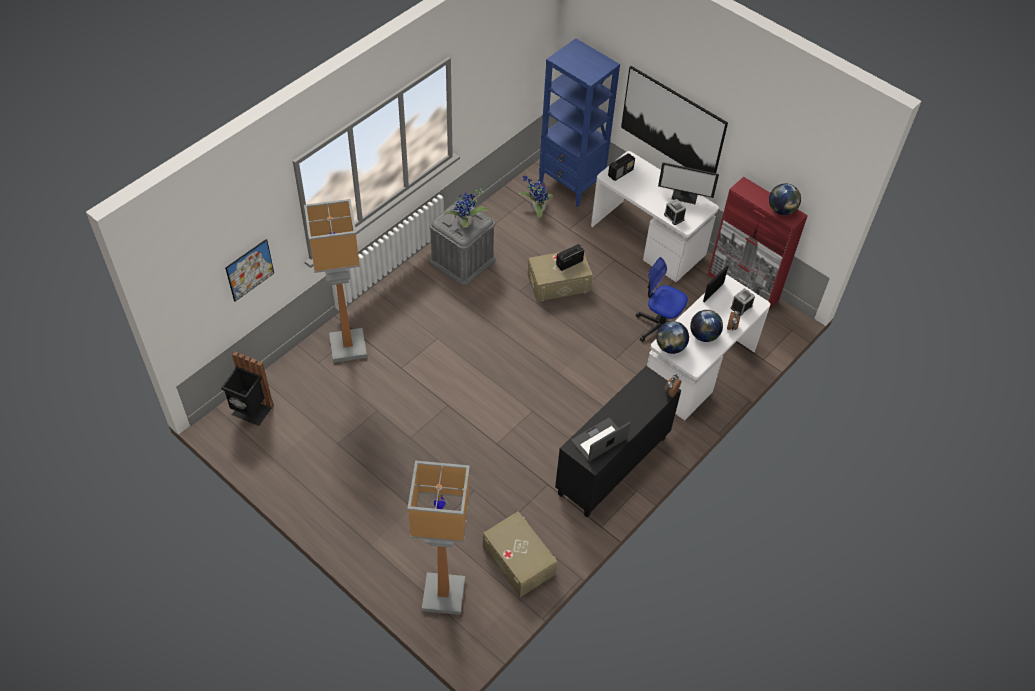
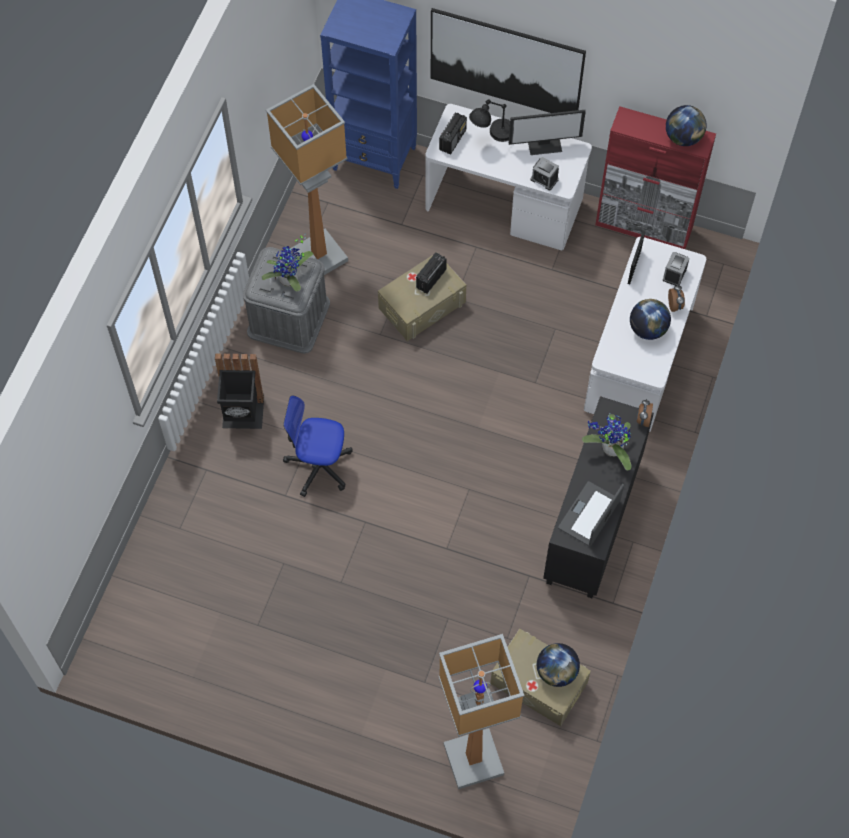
camera: 20 degrees left, 10 degrees up
black trash can [221,351,273,426] -> black trash can moved to [215,353,264,429]
picture [225,239,274,302] -> none
floor lamp [304,199,367,363] -> floor lamp moved to [266,84,348,275]
potted plant [519,176,553,218] -> potted plant moved to [582,413,632,470]
office chair [636,257,688,342] -> office chair moved to [283,395,353,497]
globe [656,321,689,354] -> globe moved to [537,643,580,687]
none -> black table lamp [469,99,510,142]

